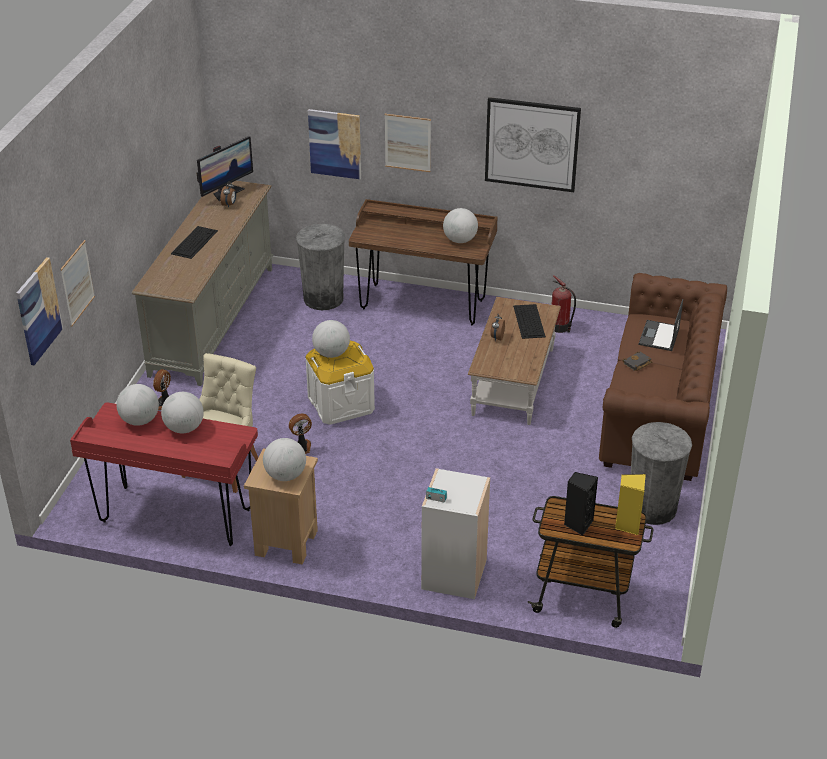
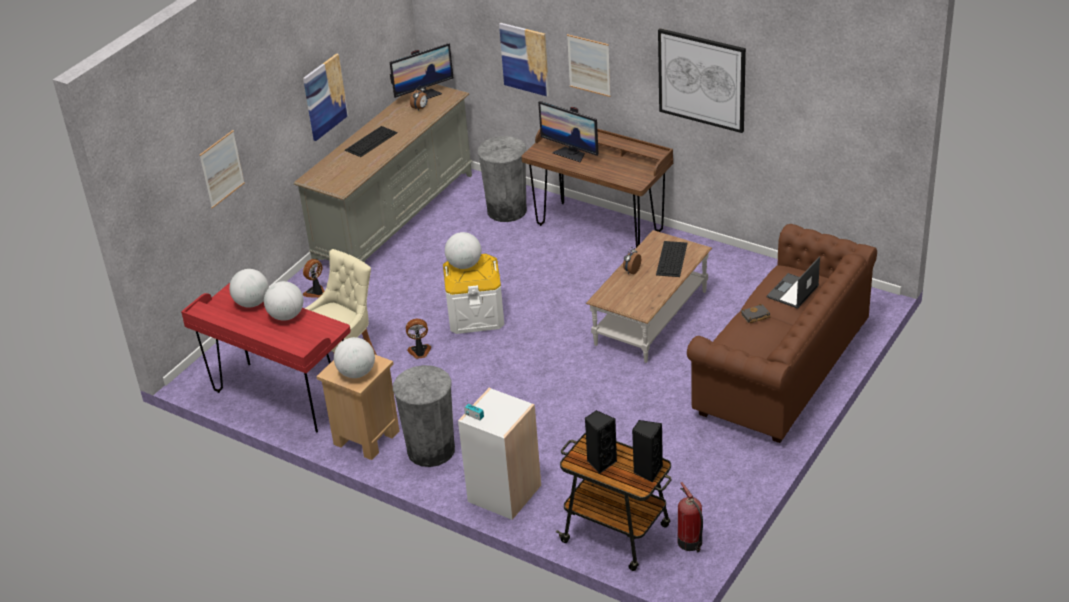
camera: 20 degrees right, 0 degrees up
picture [16,257,63,365] -> picture moved to [303,53,348,141]
globe [443,208,478,243] -> none
fire extinguisher [551,275,576,333] -> fire extinguisher moved to [677,482,703,552]
yellow speaker [615,474,646,535] -> black speaker [632,420,663,482]
grey trash can [631,422,692,525] -> grey trash can moved to [393,365,455,467]
none -> monitor [538,101,598,162]

